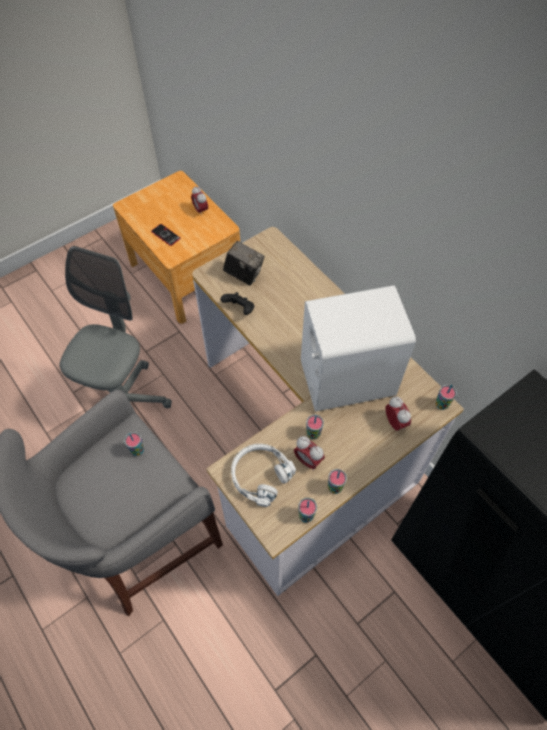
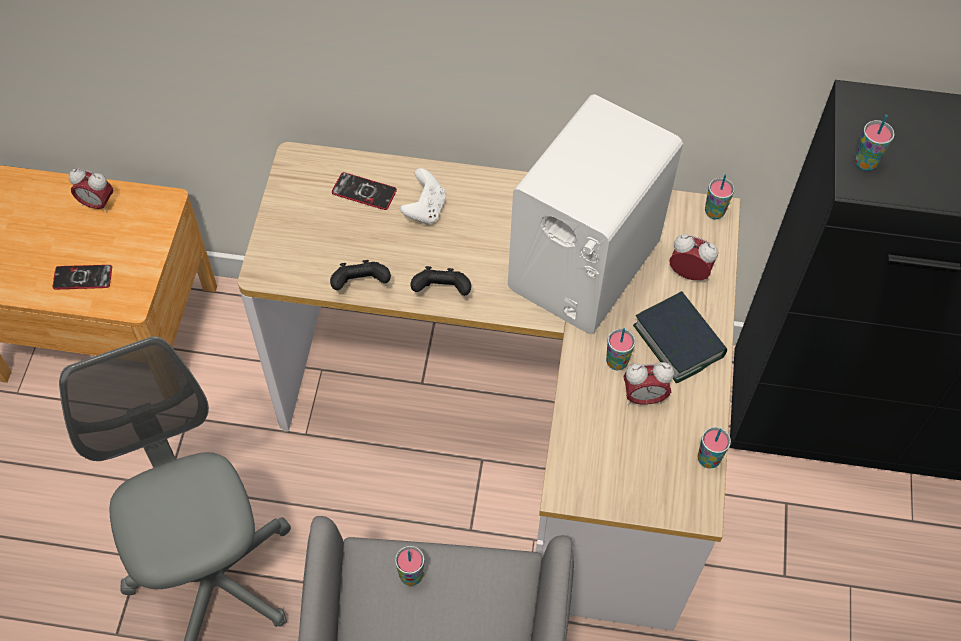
camera: 45 degrees left, 0 degrees up
camera [223,241,265,285] -> none
white headphones [231,444,296,507] -> none
cup [328,469,347,494] -> cup moved to [854,115,895,171]
none -> phone [332,172,397,210]
none -> white game controller [400,168,446,225]
none -> black game controller [411,266,471,296]
none -> book [633,291,727,383]

